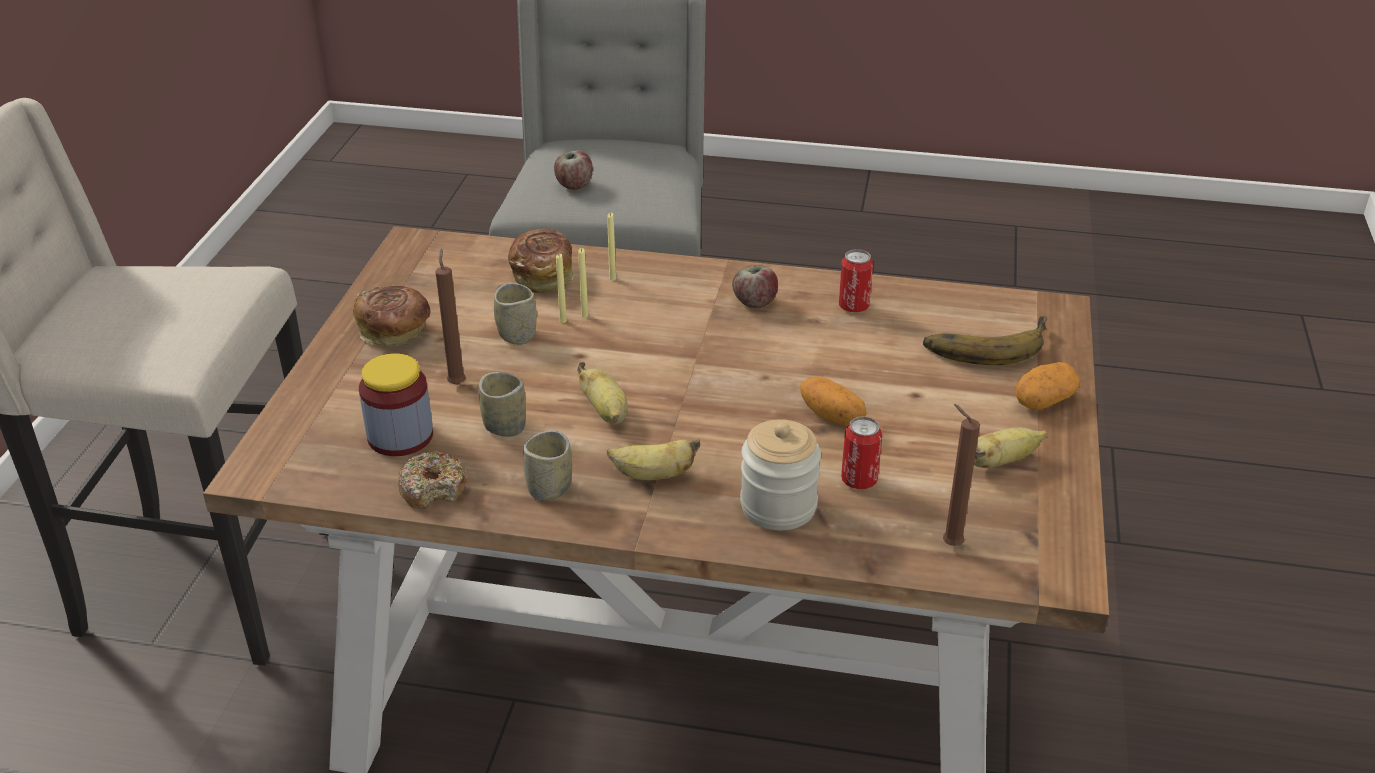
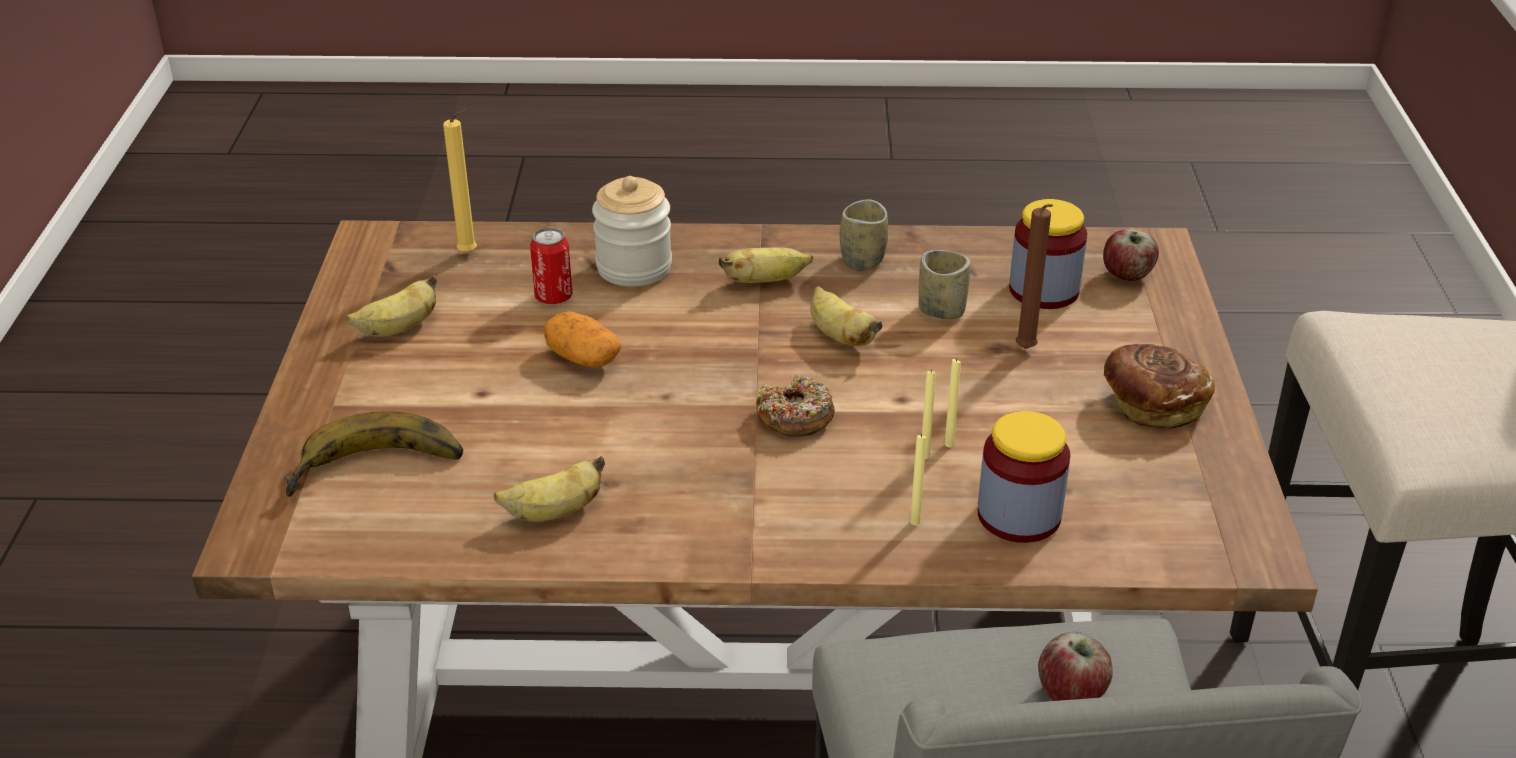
camera: 170 degrees right, 0 degrees up
donut [398,451,467,509] -> donut moved to [756,375,835,437]
cup [494,283,537,345] -> none
bread [508,228,575,293] -> jar [978,411,1070,543]
apple [732,265,778,308] -> apple moved to [1103,229,1159,281]
can [839,249,873,312] -> banana [494,456,605,522]
brown candle [943,404,980,546] -> yellow candle [443,109,477,253]
potato [1015,362,1079,410] -> none

